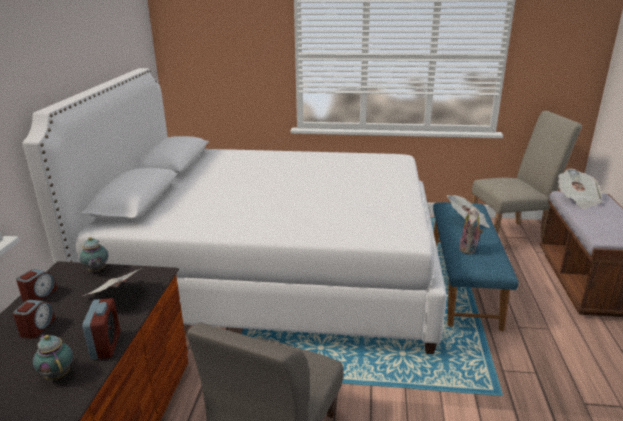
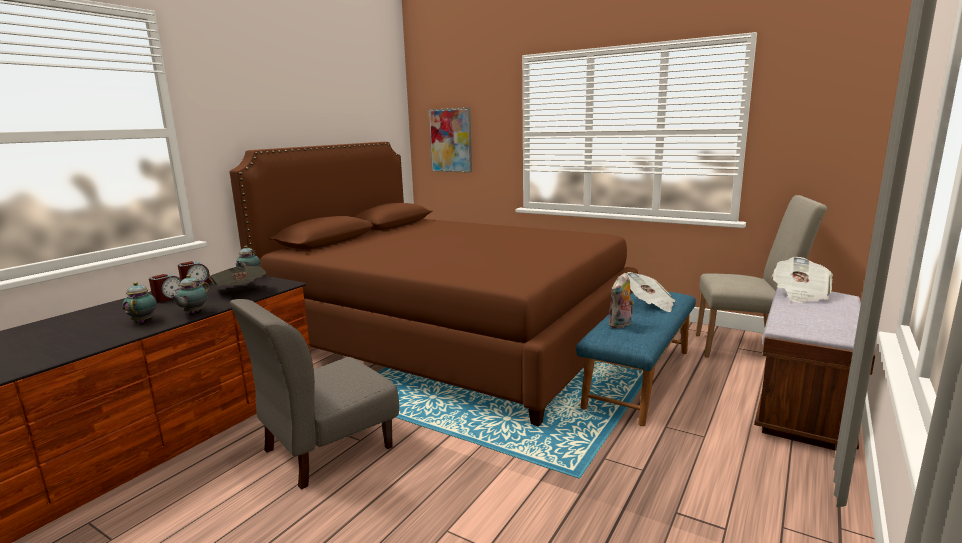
camera: 25 degrees right, 10 degrees down
white bed [23,68,447,354] -> brown bed [230,142,638,426]
alarm clock [82,298,120,359] -> teapot [170,275,209,314]
none -> picture [429,108,472,173]

